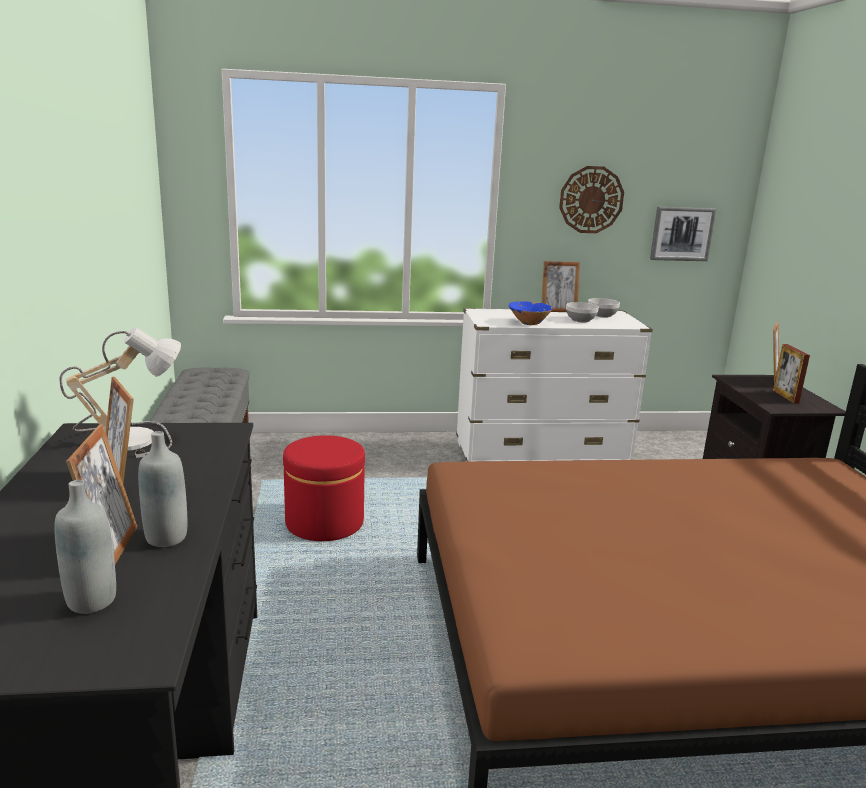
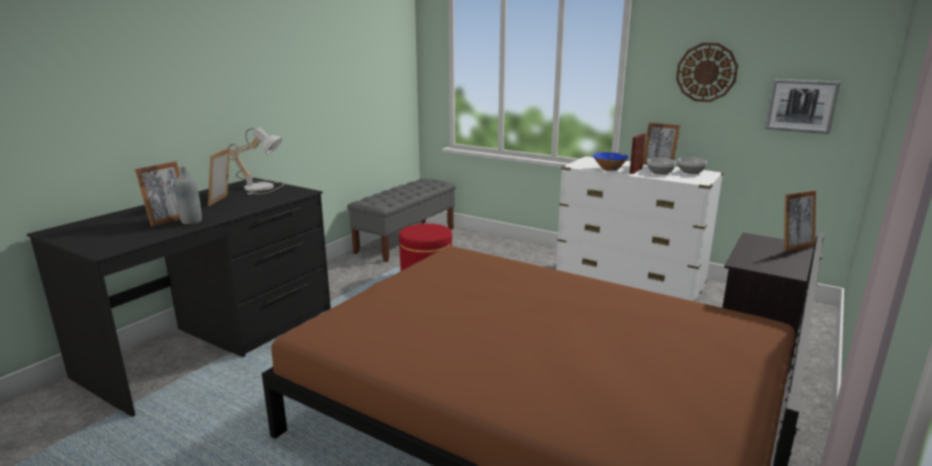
camera: 40 degrees right, 0 degrees up
grey bottle [54,480,116,614] -> none
picture frame [773,344,810,404] -> picture frame moved to [629,133,646,174]

